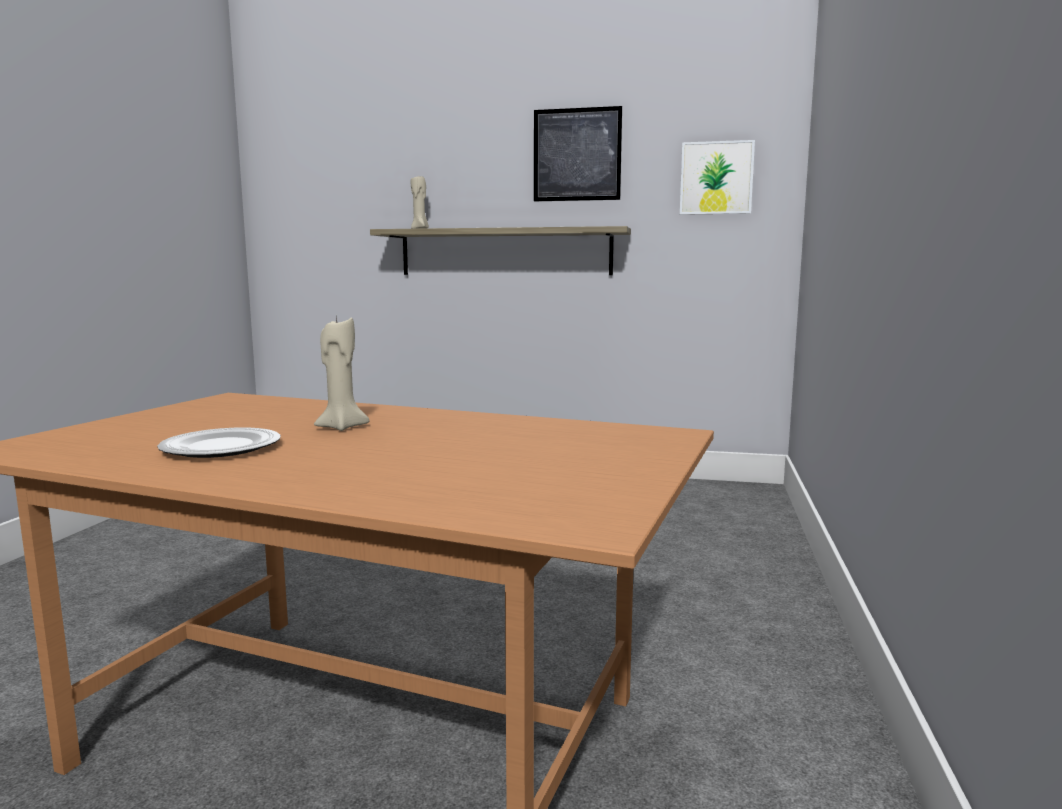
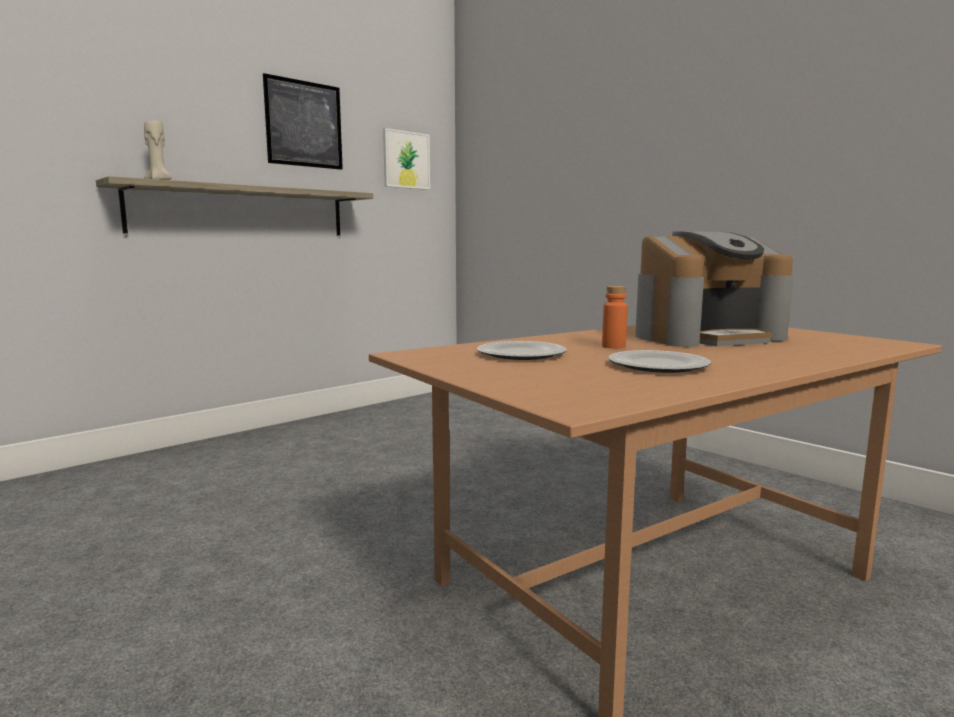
camera: 55 degrees left, 0 degrees up
beige candle [314,317,370,431] -> orange bottle [602,286,628,348]
none -> plate [477,341,567,360]
none -> coffee machine [635,231,793,347]

